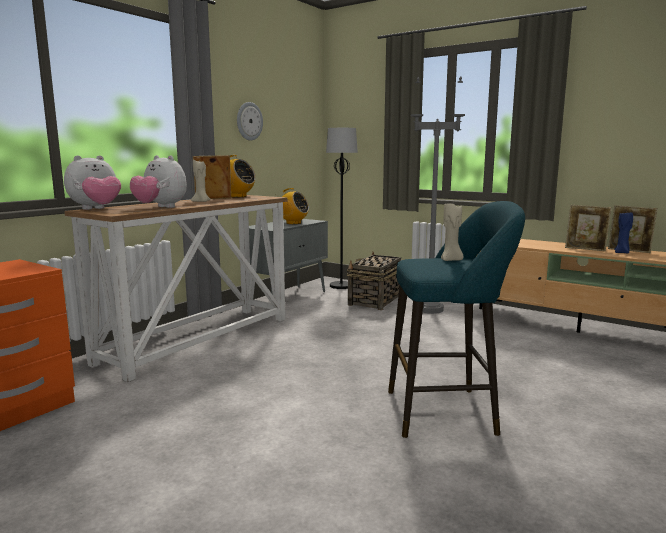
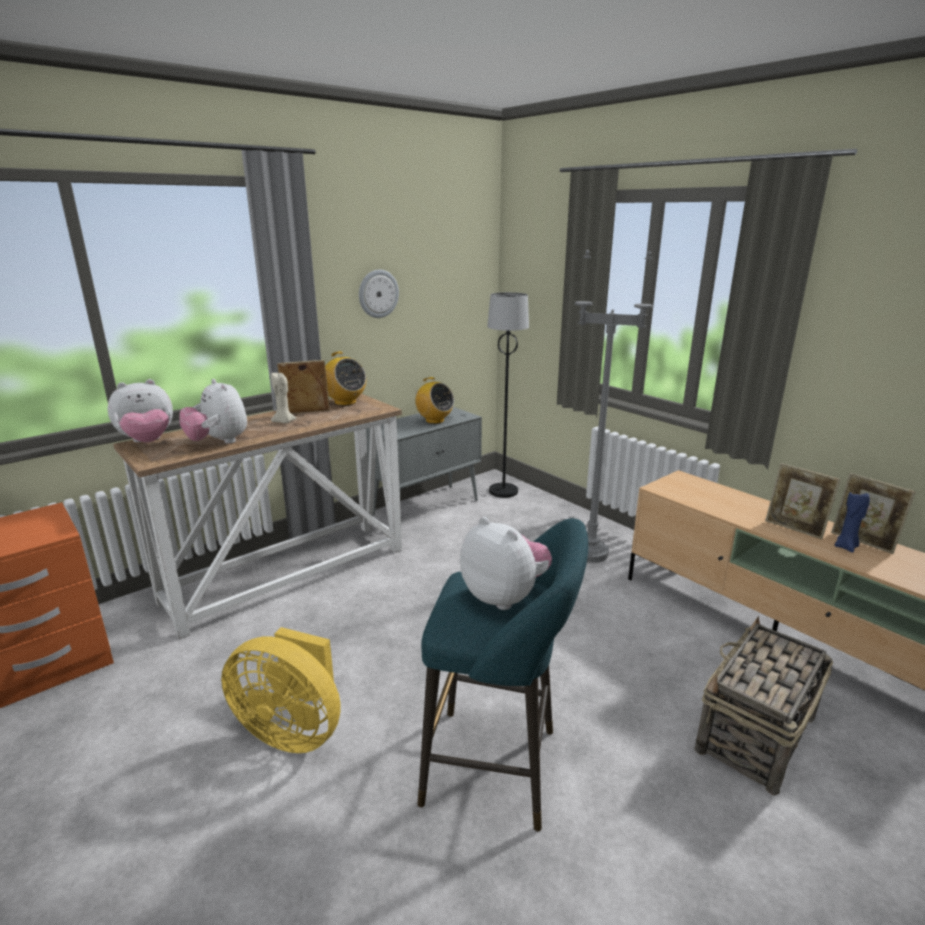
camera: 15 degrees right, 10 degrees up
basket [347,252,401,310] -> basket moved to [695,616,833,795]
beige candle [441,201,464,261] -> plush toy [460,517,552,610]
none -> yellow fan [221,627,341,753]

